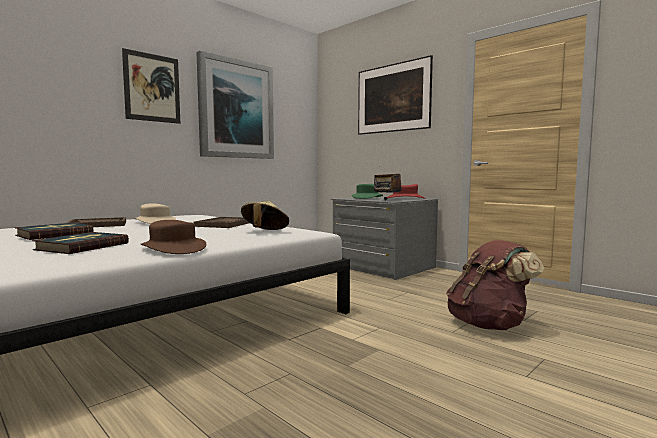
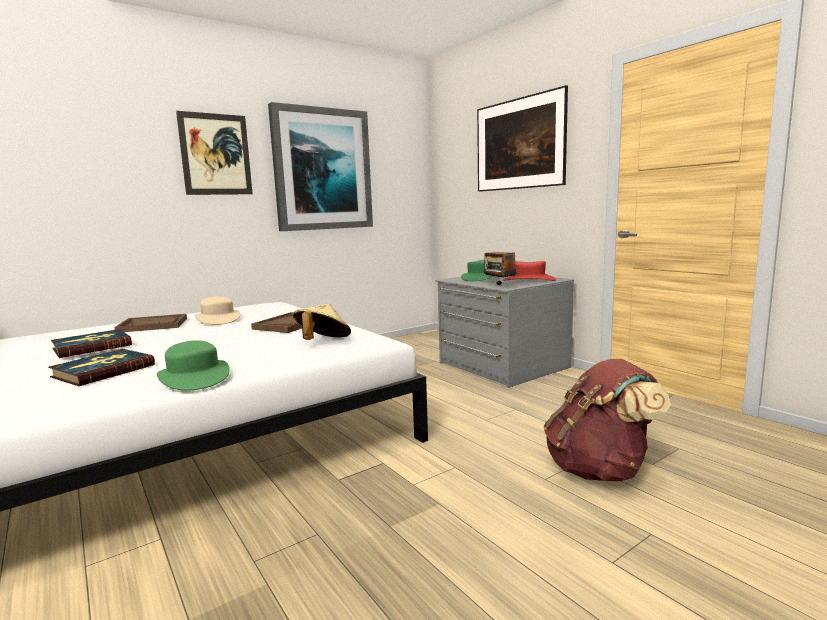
camera: 10 degrees right, 5 degrees up
brown hat [141,220,206,254] -> green hat [157,340,230,391]

